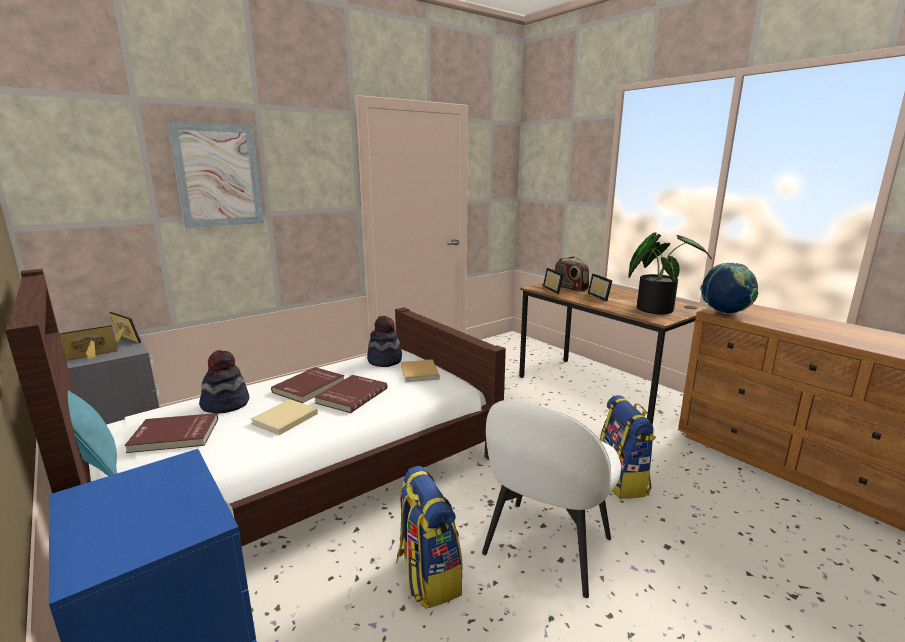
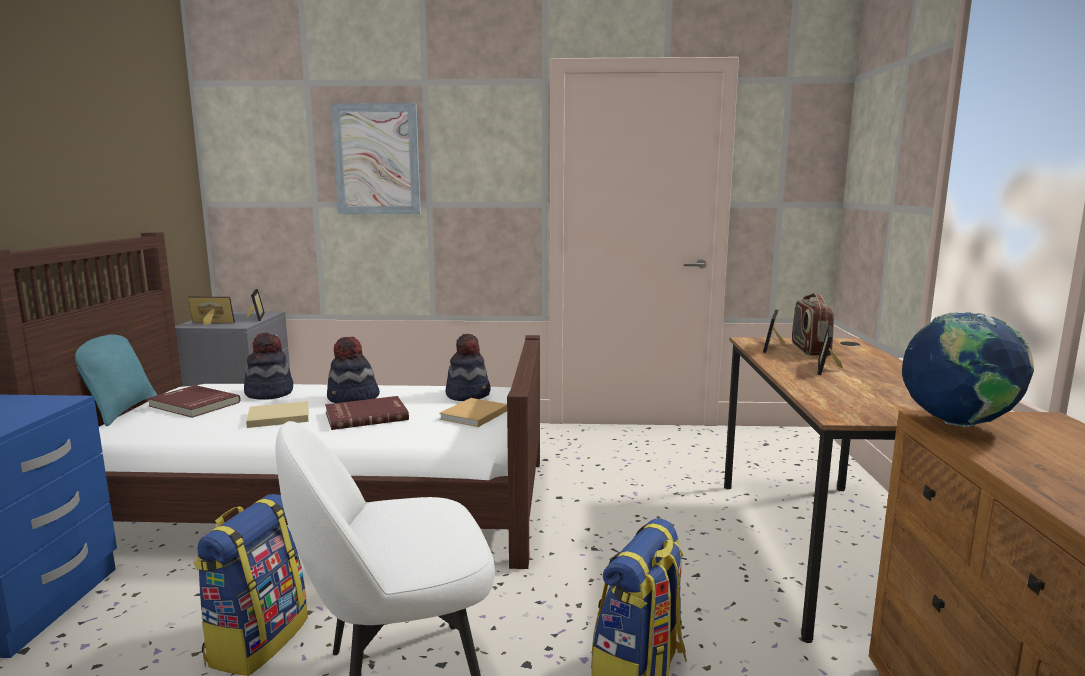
camera: 40 degrees right, 5 degrees down
red book [271,367,344,403] -> hat [327,337,380,403]
potted plant [628,232,712,314] -> none

